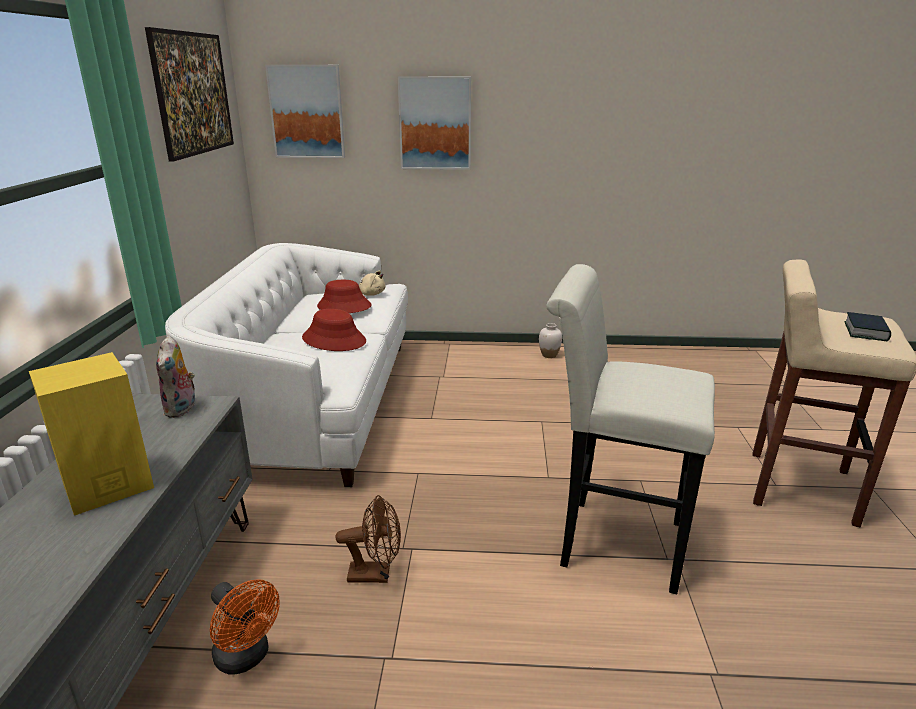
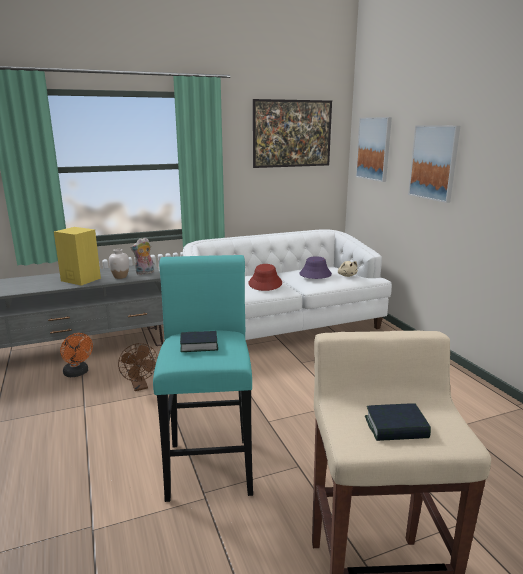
camera: 65 degrees right, 5 degrees down
orange fan [210,579,280,675] -> orange fan turned 60 degrees counterclockwise [60,333,93,377]
red hat [317,280,371,313] -> purple hat [299,256,332,279]
white vase [539,323,562,358] -> white vase moved to [109,249,129,279]
white stool [546,264,715,594] -> turquoise stool [153,255,253,502]
none -> book [180,331,218,352]

